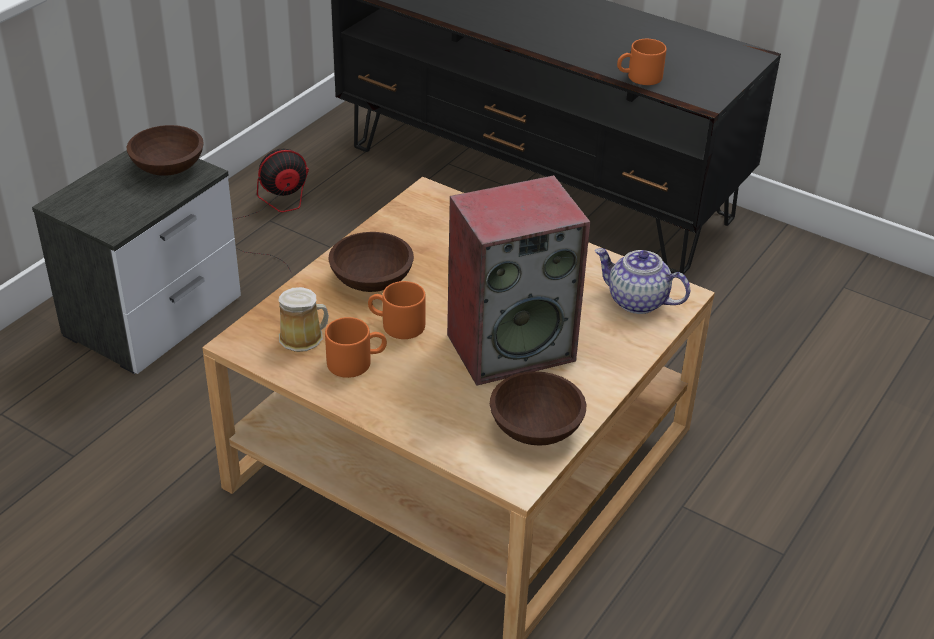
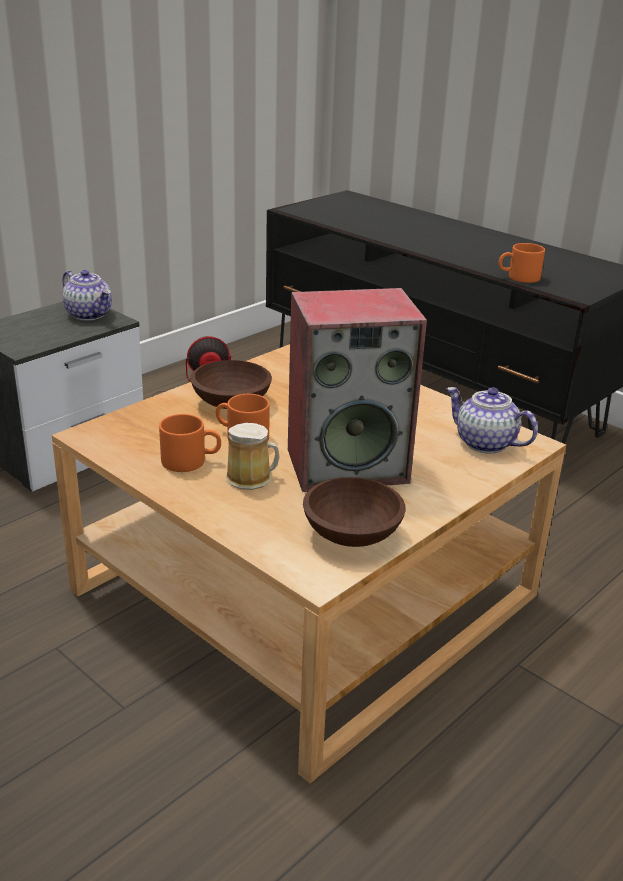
camera: 10 degrees right, 10 degrees down
brown bowl [127,125,204,176] -> teapot [63,270,112,321]
mug [279,287,329,352] -> mug moved to [226,423,279,490]

